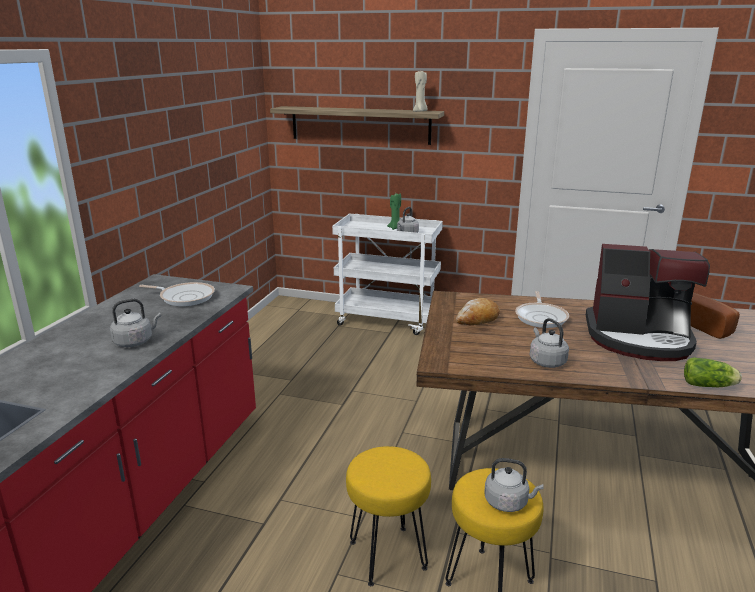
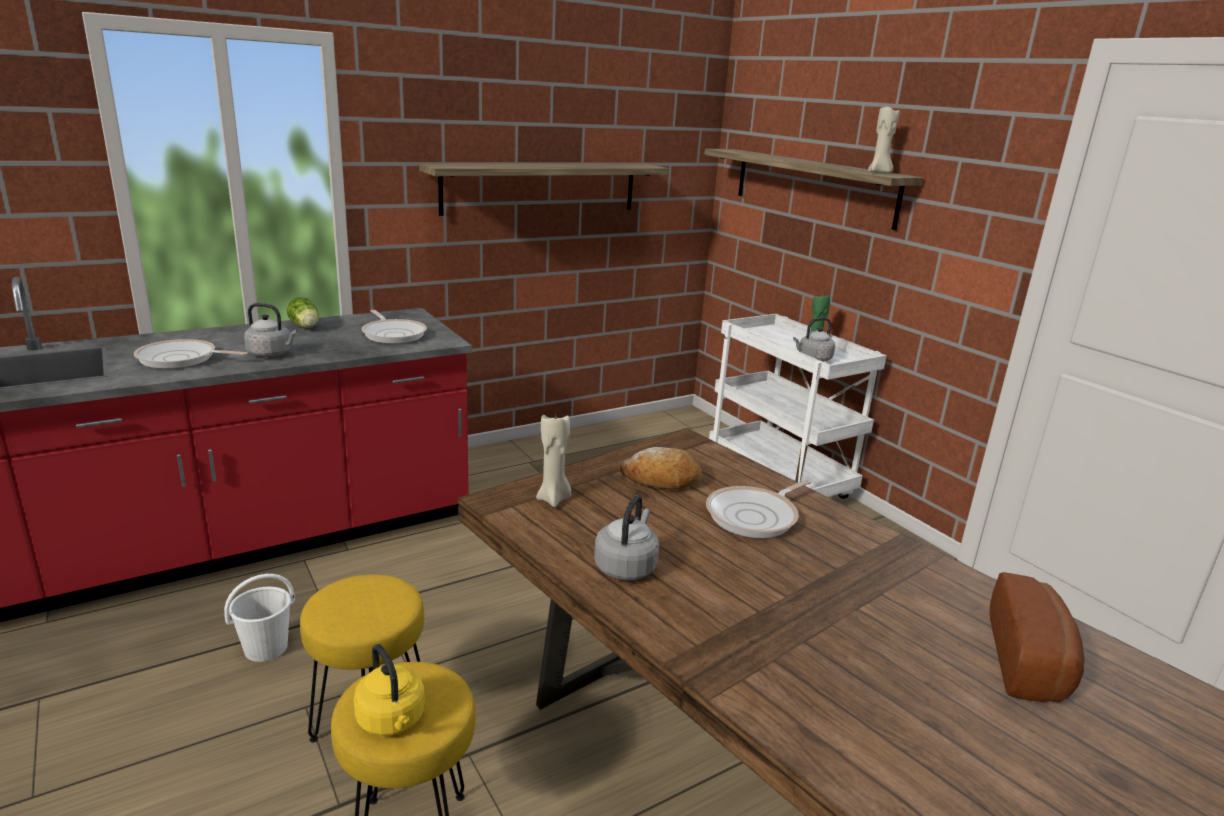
camera: 40 degrees right, 0 degrees up
grey kettle [484,458,543,512] -> yellow kettle [354,644,425,736]
coffee machine [586,244,710,361] -> none
lettuce [684,357,742,387] -> lettuce moved to [287,297,319,328]
none -> frying pan [134,339,248,369]
none -> white bucket [224,574,295,662]
none -> shelf [419,163,669,216]
none -> beige candle [536,414,571,507]

